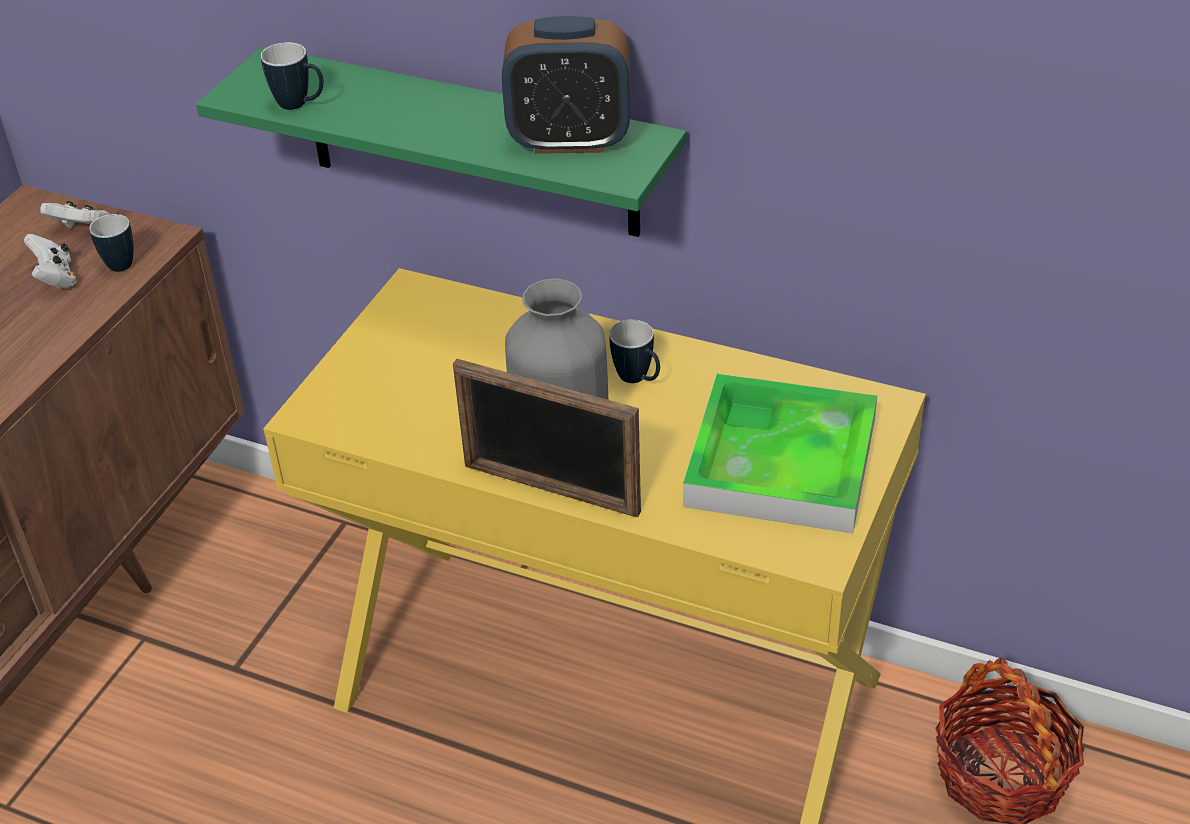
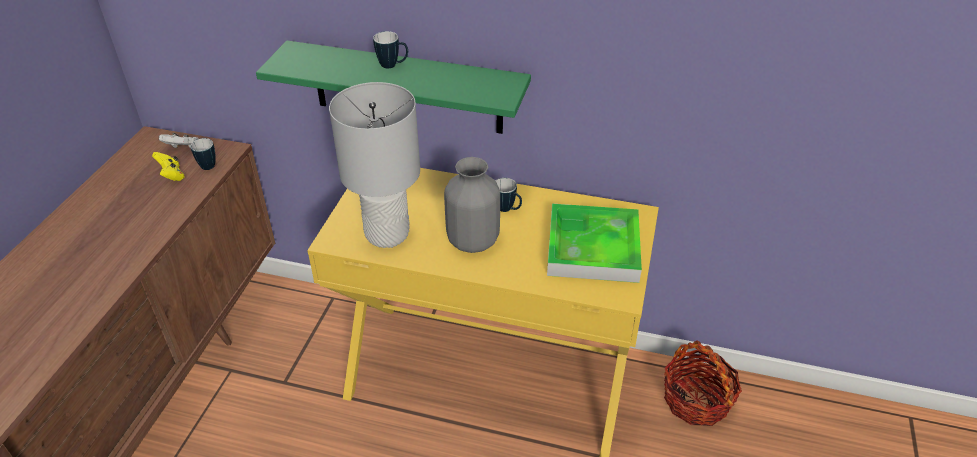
camera: 10 degrees left, 0 degrees up
white game controller [24,234,76,289] -> yellow game controller [152,152,185,181]
mug [261,42,324,110] -> mug moved to [373,31,408,68]
picture frame [453,359,641,518] -> none
alarm clock [502,16,631,154] -> none
none -> grey table lamp [329,82,420,248]

